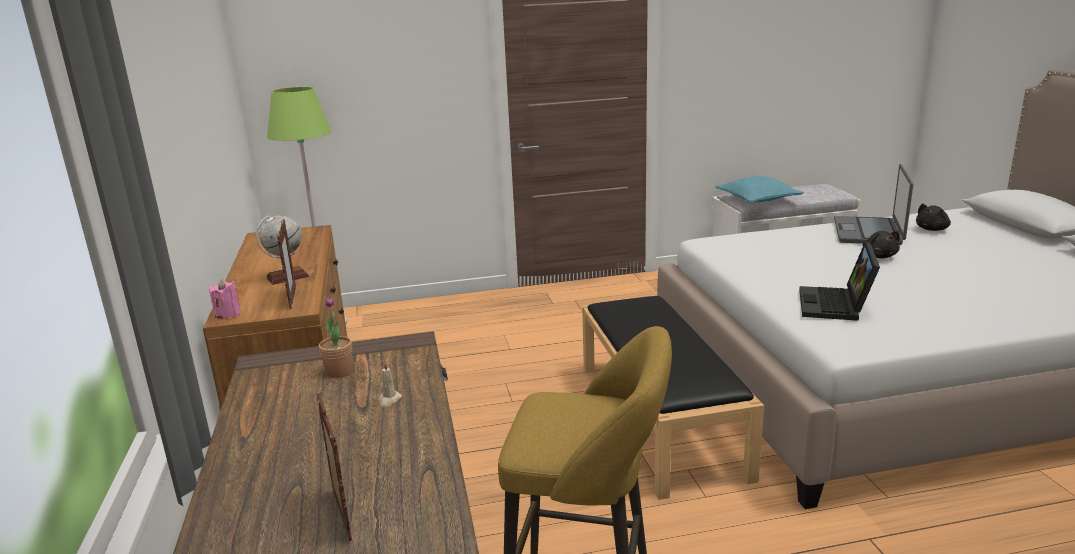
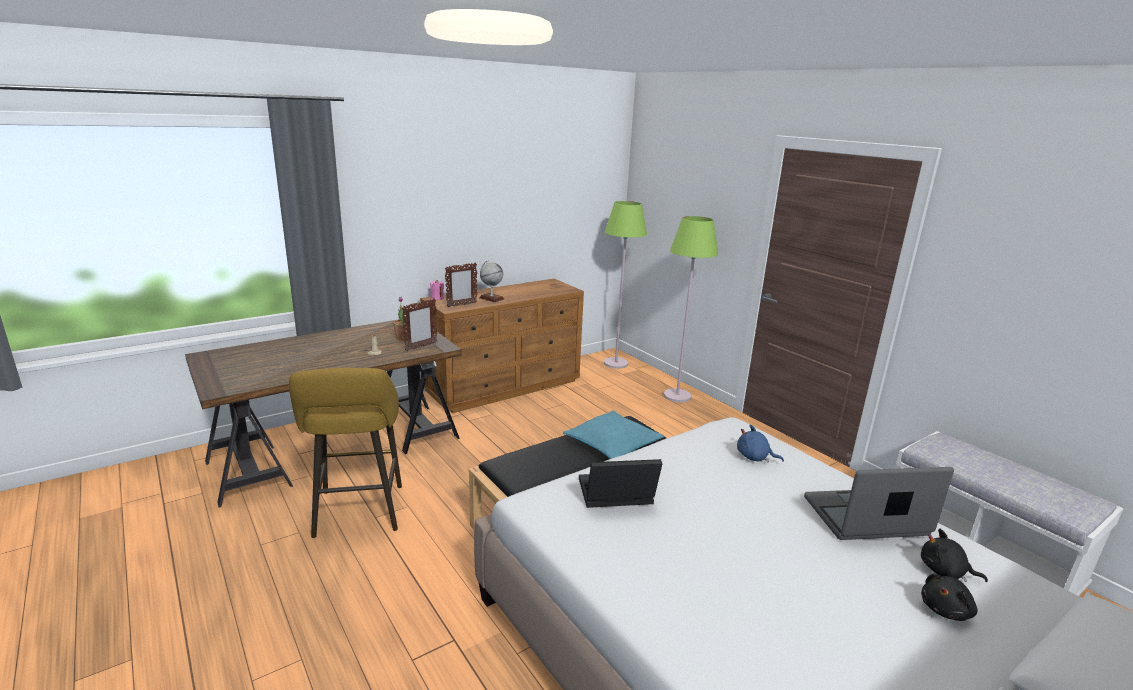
camera: 65 degrees right, 0 degrees up
picture frame [317,393,352,541] -> picture frame moved to [402,298,437,351]
turquoise pillow [715,176,804,203] -> turquoise pillow moved to [563,410,664,459]
black plush toy [863,231,900,258] -> black plush toy moved to [921,573,977,621]
none -> green floor lamp [664,216,718,402]
none -> blue plush toy [737,424,784,463]

